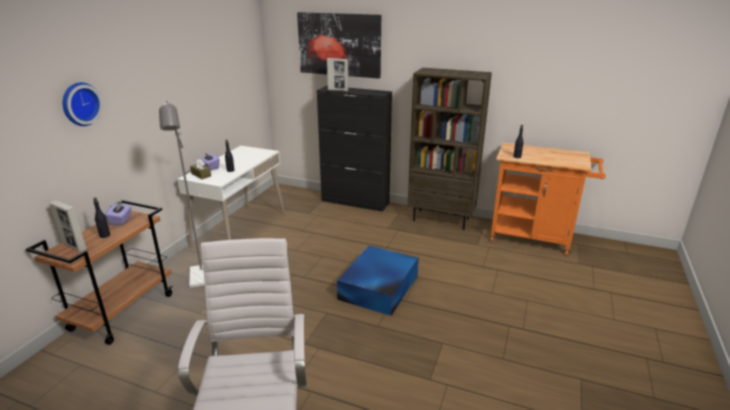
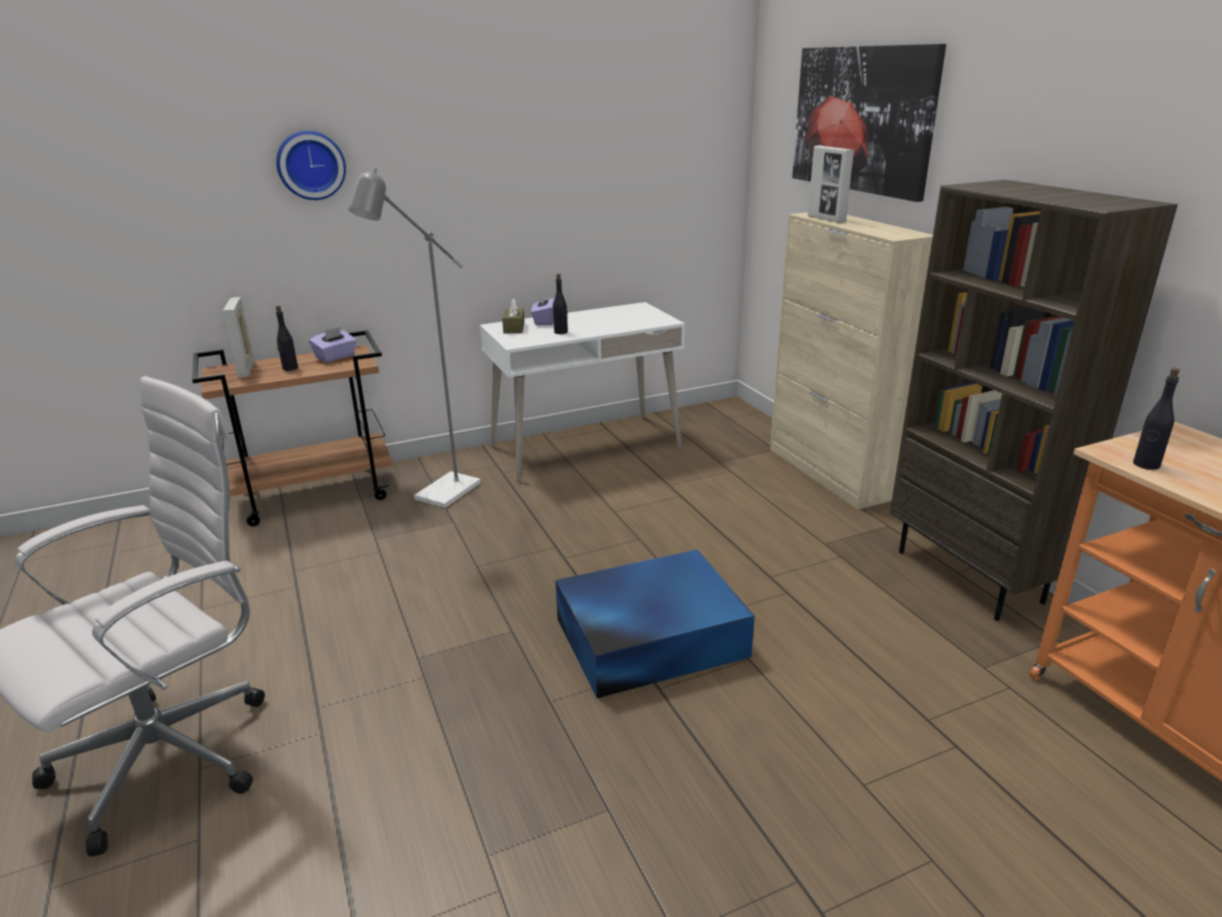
camera: 45 degrees right, 0 degrees up
black cabinet [317,86,392,212] -> beige cabinet [770,212,933,510]

